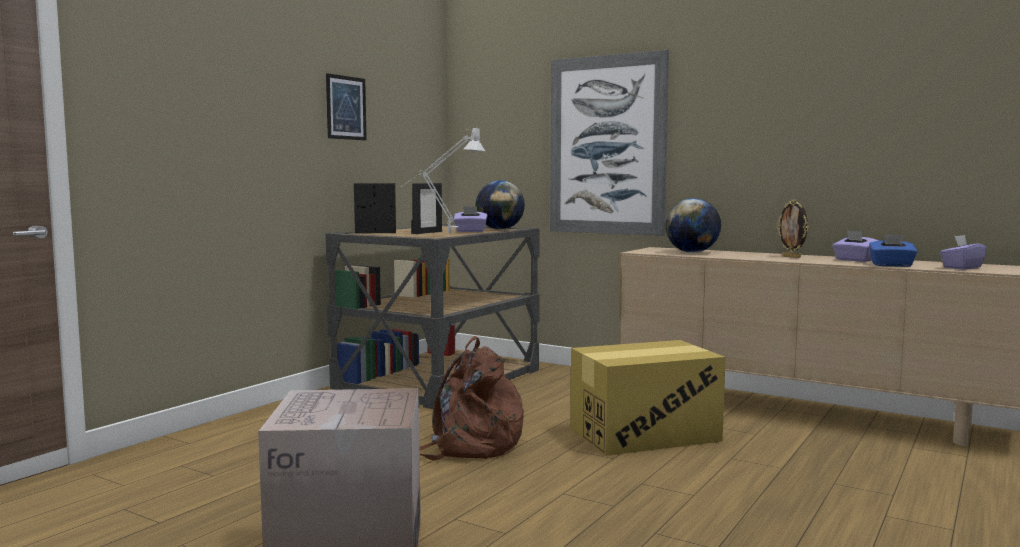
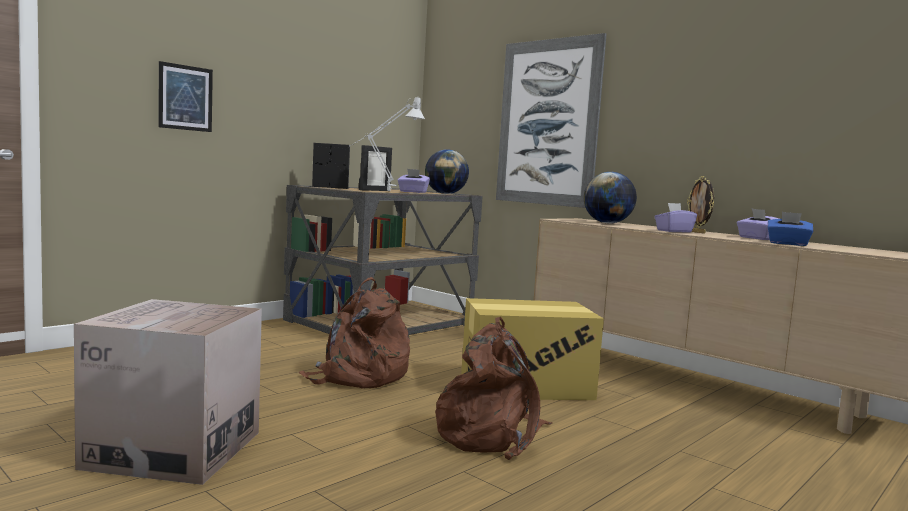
camera: 10 degrees right, 0 degrees up
picture [326,73,367,140] -> picture moved to [158,61,213,132]
purple tissue box [940,235,987,270] -> purple tissue box moved to [654,203,697,233]
none -> brown backpack [435,317,552,460]

